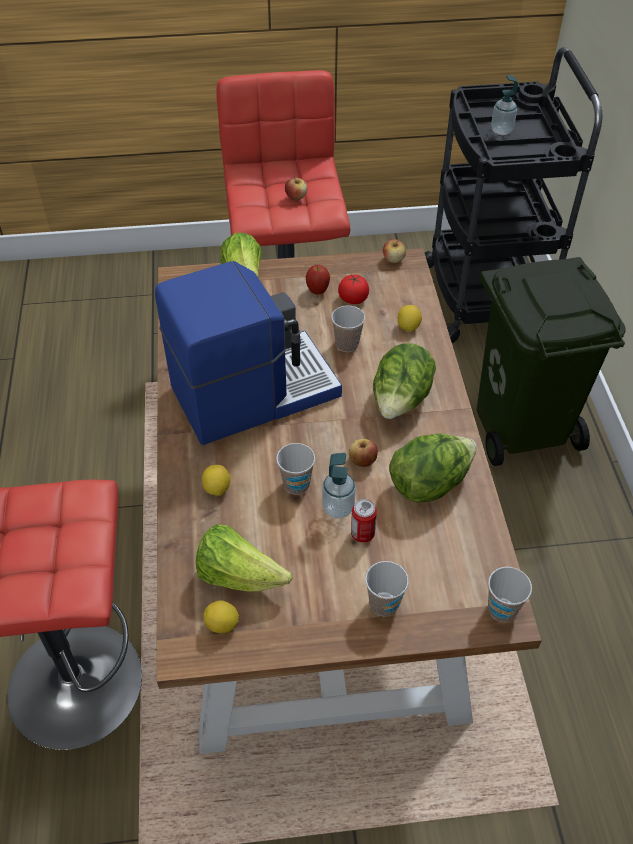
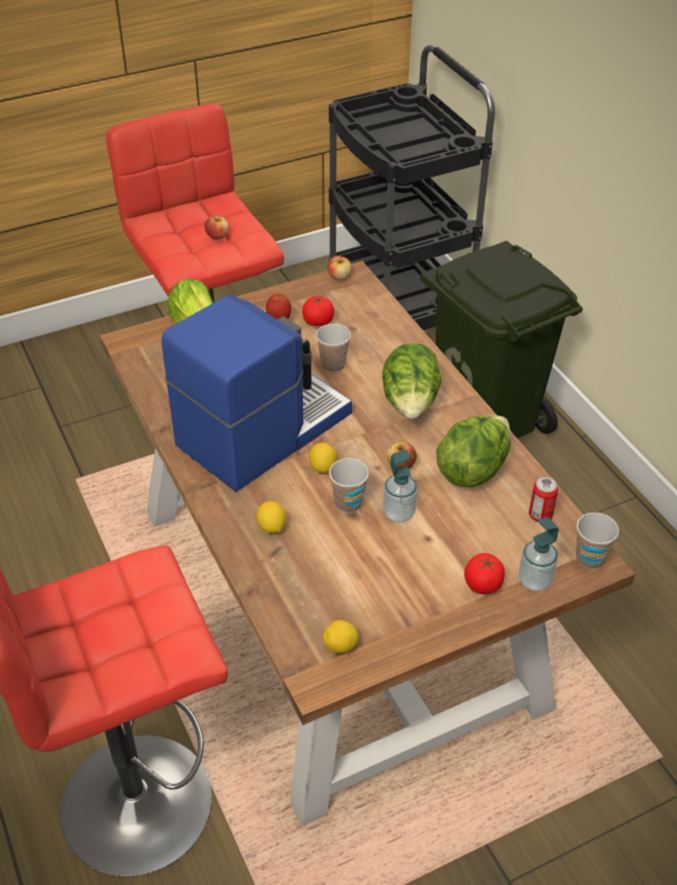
camera: 20 degrees left, 5 degrees down
lettuce [196,524,293,592] -> none
can [351,499,377,543] -> can moved to [529,477,558,522]
cup [365,561,409,617] -> tomato [464,553,505,594]
lemon [398,305,422,332] -> lemon moved to [309,443,337,474]
soap dispenser [491,75,518,135] -> soap dispenser moved to [519,518,559,591]

